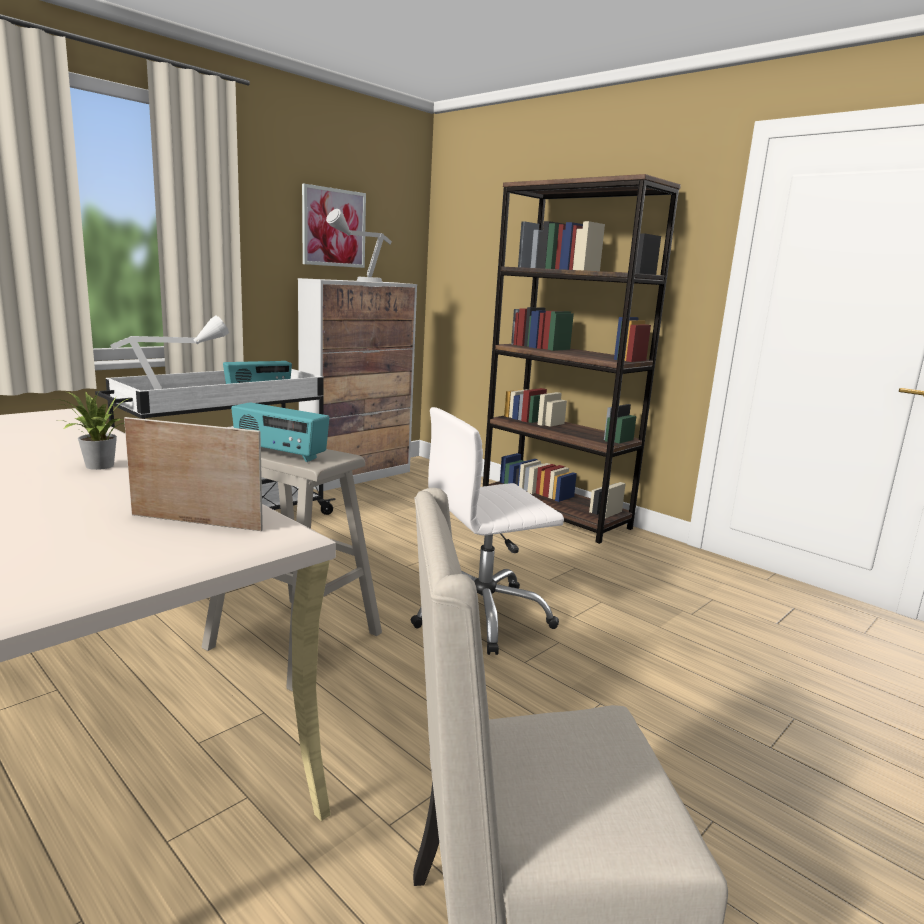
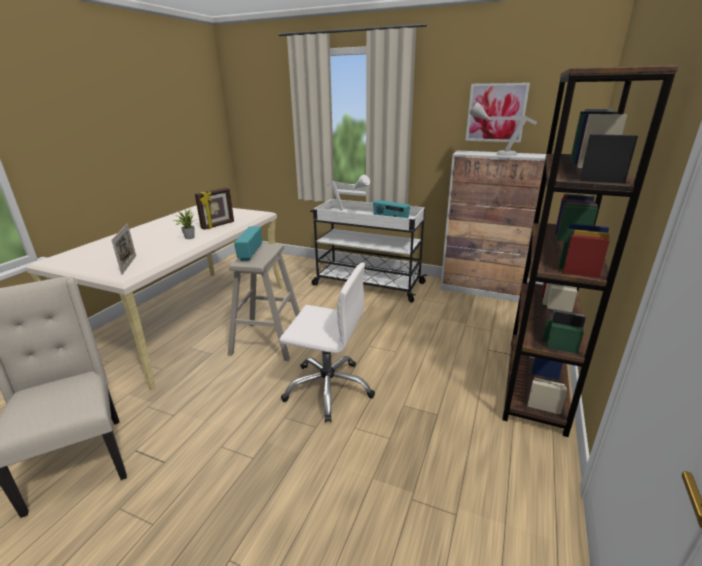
camera: 70 degrees right, 10 degrees up
white office chair [411,407,564,655] -> white office chair turned 150 degrees clockwise [279,262,375,423]
none -> picture frame [195,188,234,230]

